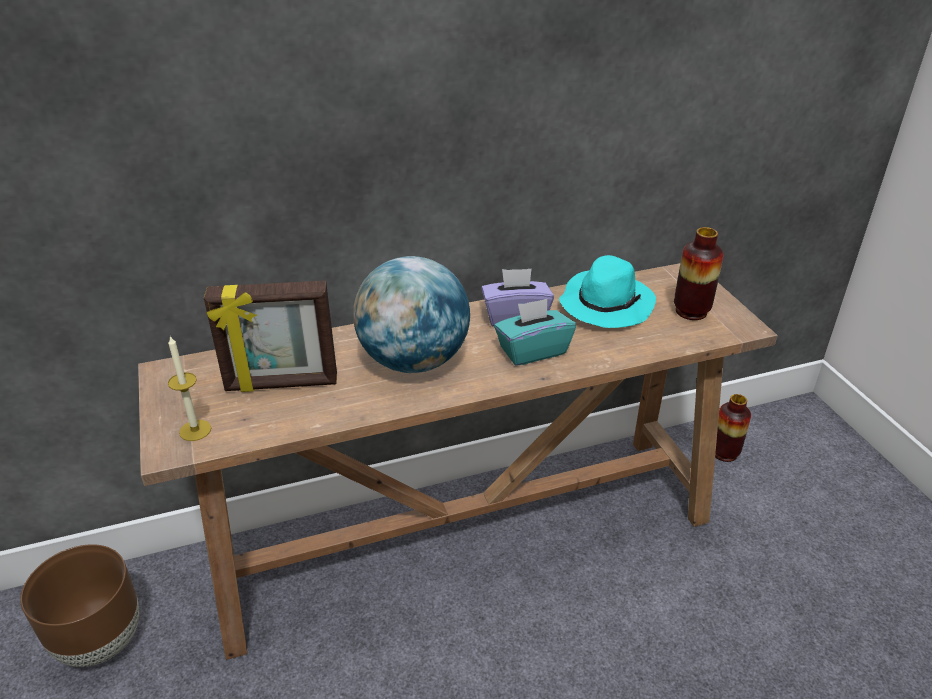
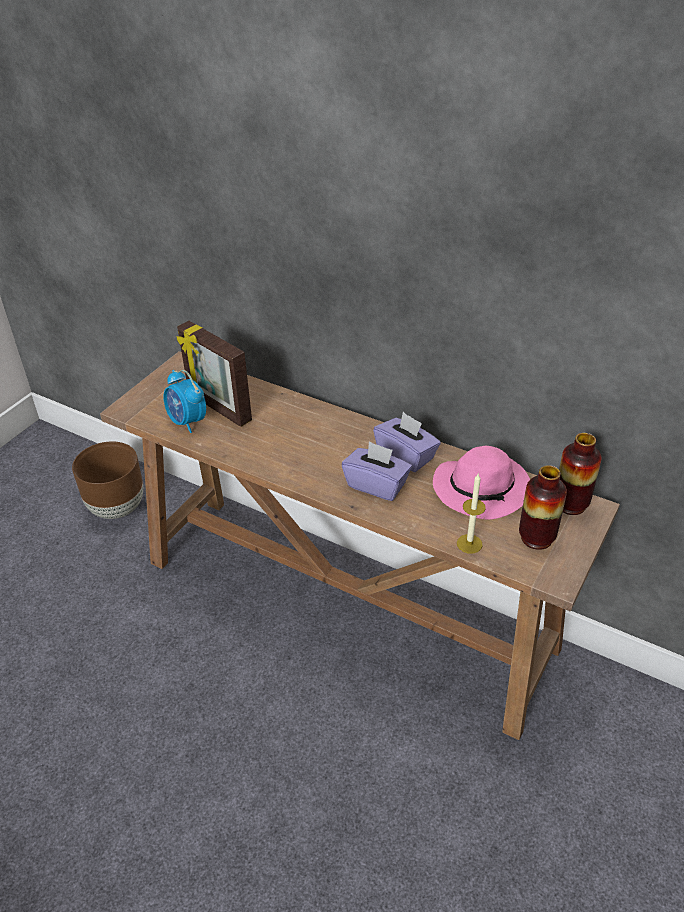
camera: 50 degrees right, 5 degrees up
candle [168,336,211,441] -> candle moved to [457,474,486,554]
globe [353,256,470,373] -> none
turquoise tissue box [494,299,576,366] -> purple tissue box [342,441,412,501]
turquoise hat [559,255,656,328] -> pink hat [433,446,530,520]
vase [715,394,751,462] -> vase moved to [559,433,602,515]
none -> alarm clock [163,370,206,433]

